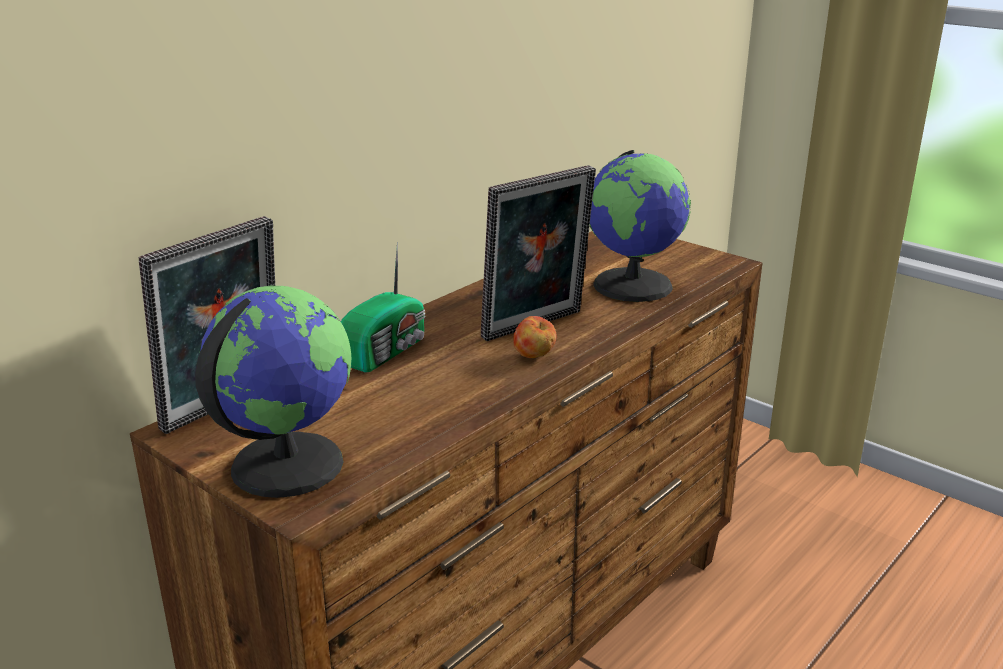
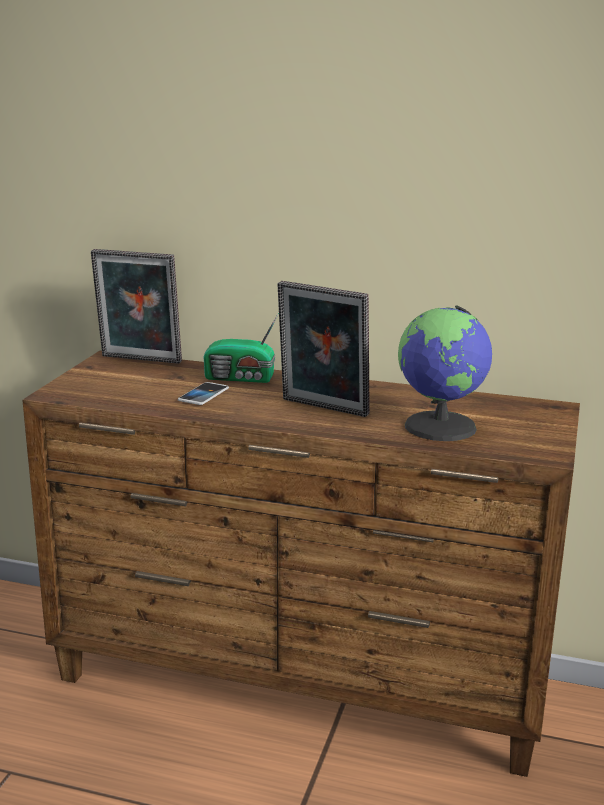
camera: 65 degrees right, 5 degrees down
globe [195,286,351,498] -> none
apple [513,316,556,358] -> none
none -> phone [178,382,229,405]

